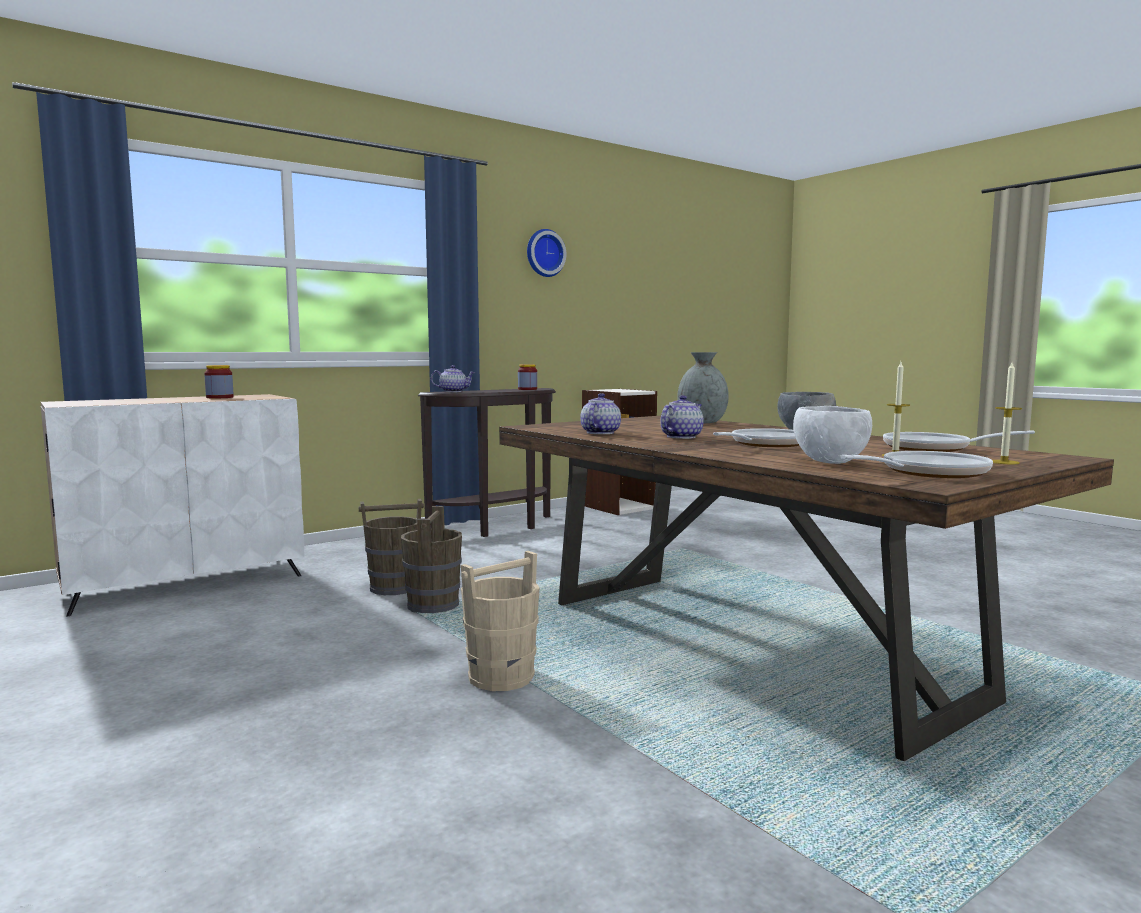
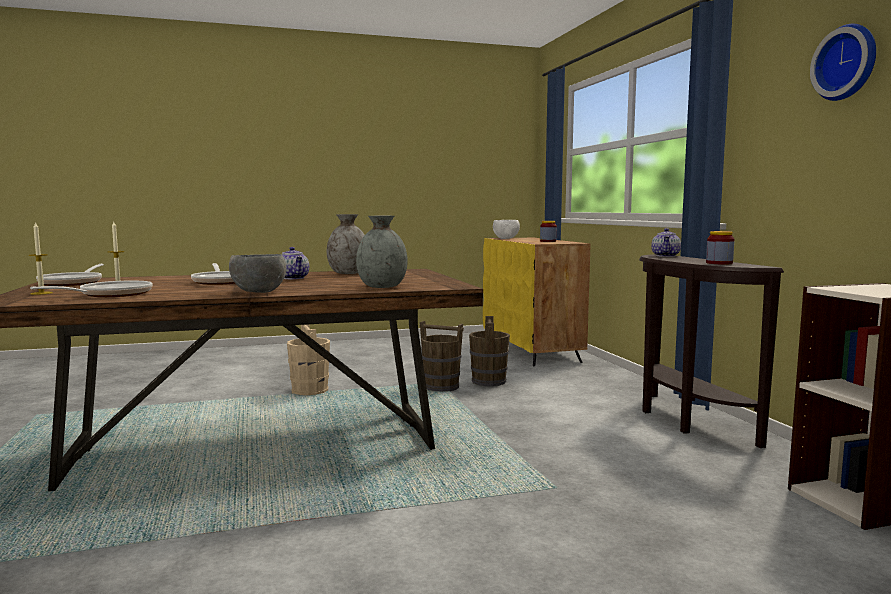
camera: 110 degrees right, 0 degrees up
white cabinet [41,394,304,616] -> yellow cabinet [483,238,590,366]
teapot [581,393,621,434] -> grey vase [327,214,365,274]
white bowl [793,406,872,464] -> white bowl moved to [493,220,520,239]

